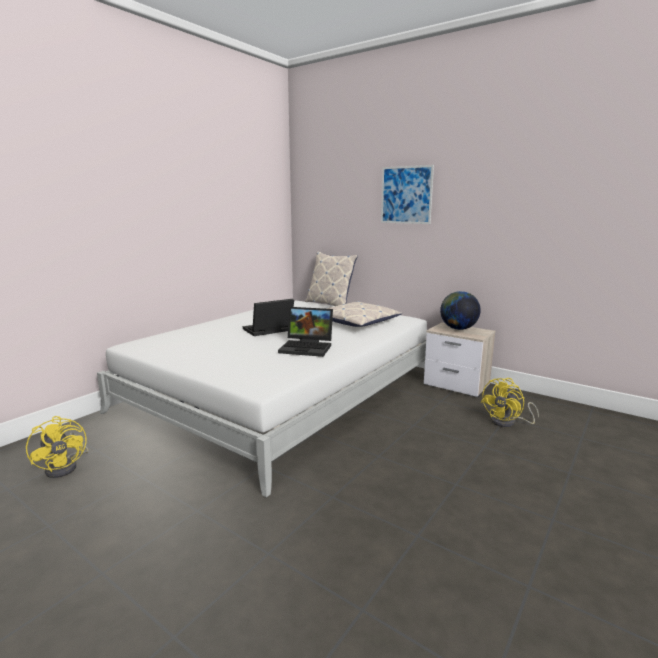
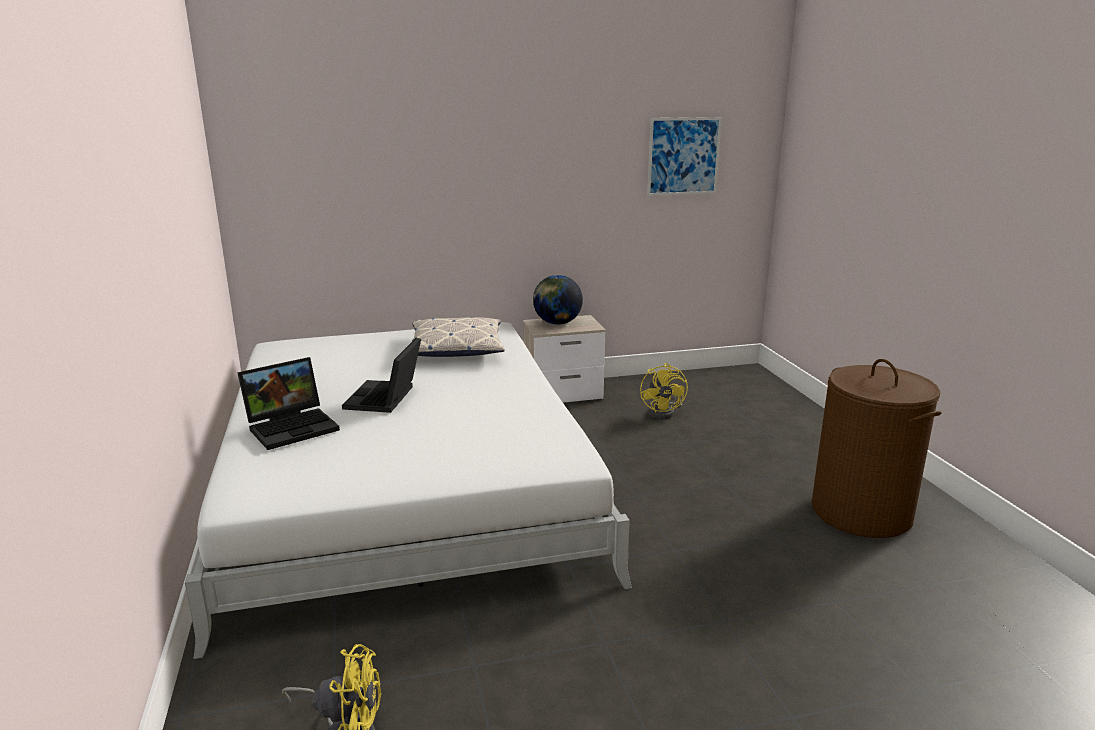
camera: 50 degrees left, 5 degrees up
laptop [278,307,333,357] -> laptop moved to [237,357,340,450]
pillow [305,251,358,306] -> none
picture [381,165,434,224] -> picture moved to [647,117,722,196]
none -> brown laundry basket [812,359,942,538]

